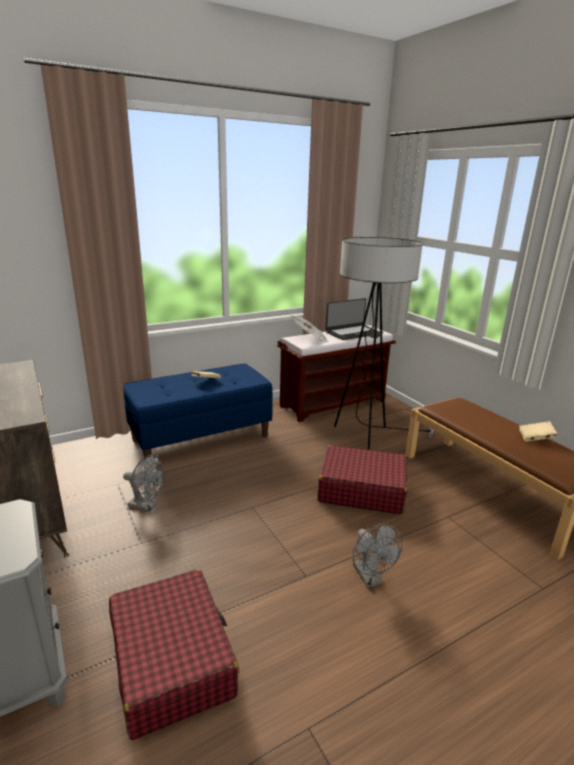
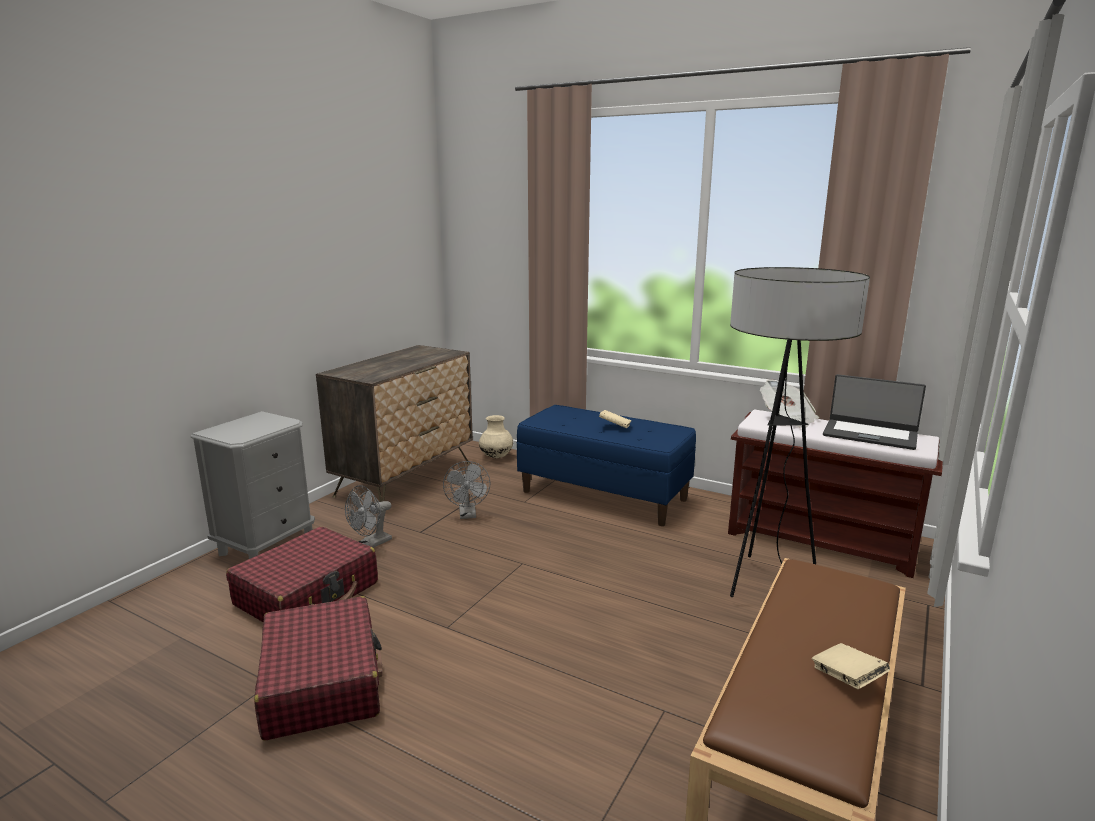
camera: 60 degrees right, 5 degrees down
red suitcase [318,445,408,514] -> red suitcase moved to [254,596,383,741]
grey fan [353,524,402,587] -> grey fan moved to [345,485,392,548]
none -> beige vase [479,415,513,458]

